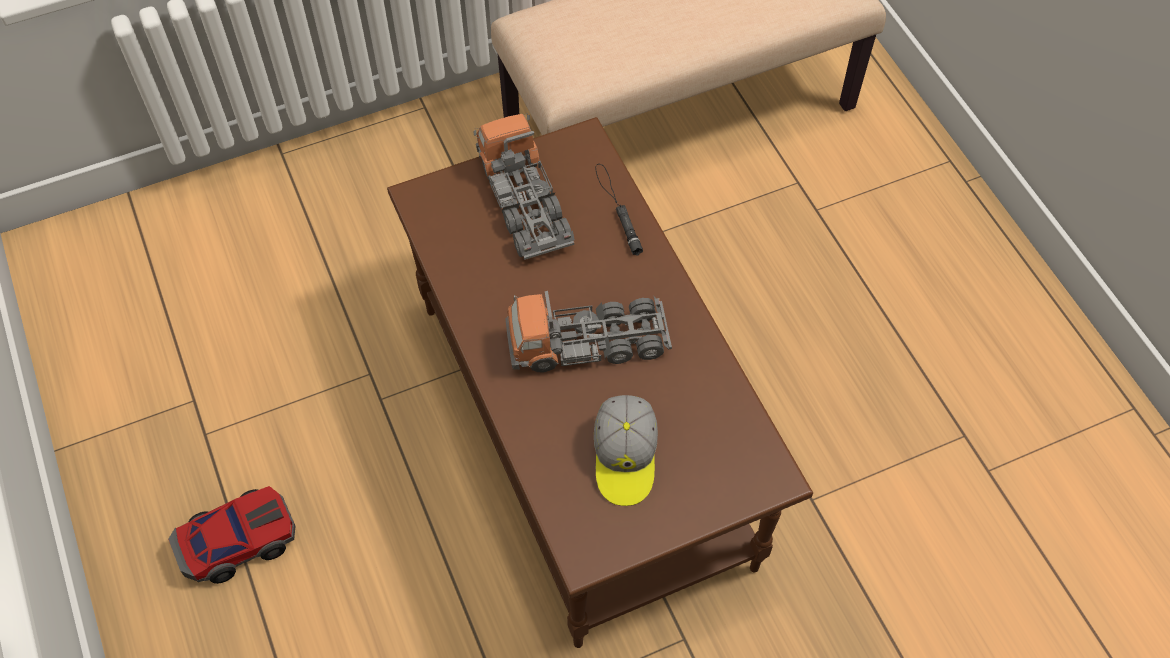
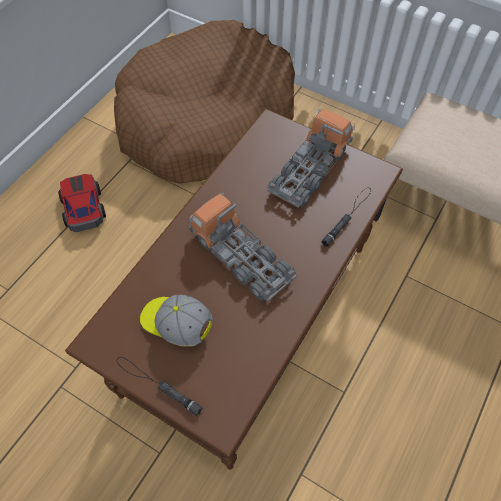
camera: 55 degrees right, 0 degrees up
toy car [168,486,296,584] -> toy car turned 135 degrees counterclockwise [58,174,106,232]
cap [594,395,658,506] -> cap turned 60 degrees clockwise [140,295,213,347]
none -> brown dog bed [114,20,295,183]
none -> black flashlight [117,357,203,416]

